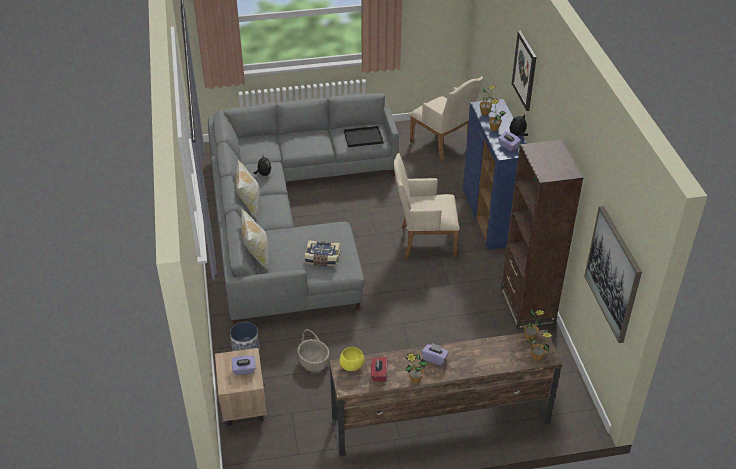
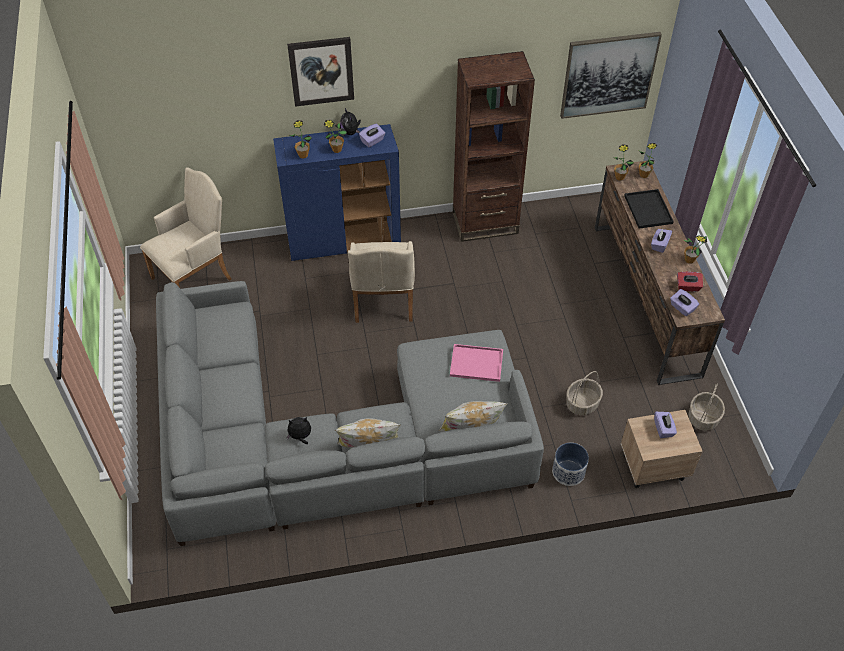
camera: 90 degrees left, 10 degrees up
book [304,240,340,266] -> pink tray [450,344,503,382]
yellow bowl [339,347,364,371] -> purple tissue box [670,289,699,316]
black tray [344,126,383,147] -> black tray moved to [624,189,674,229]
none -> basket [688,383,725,431]

